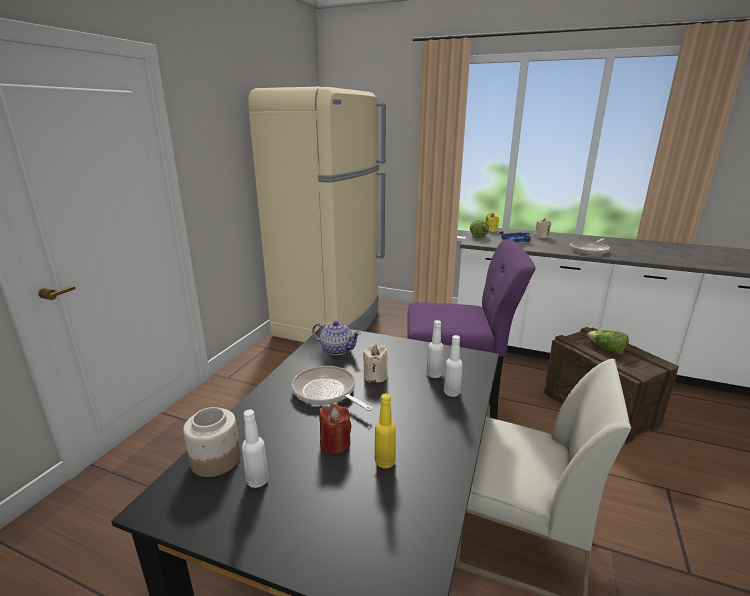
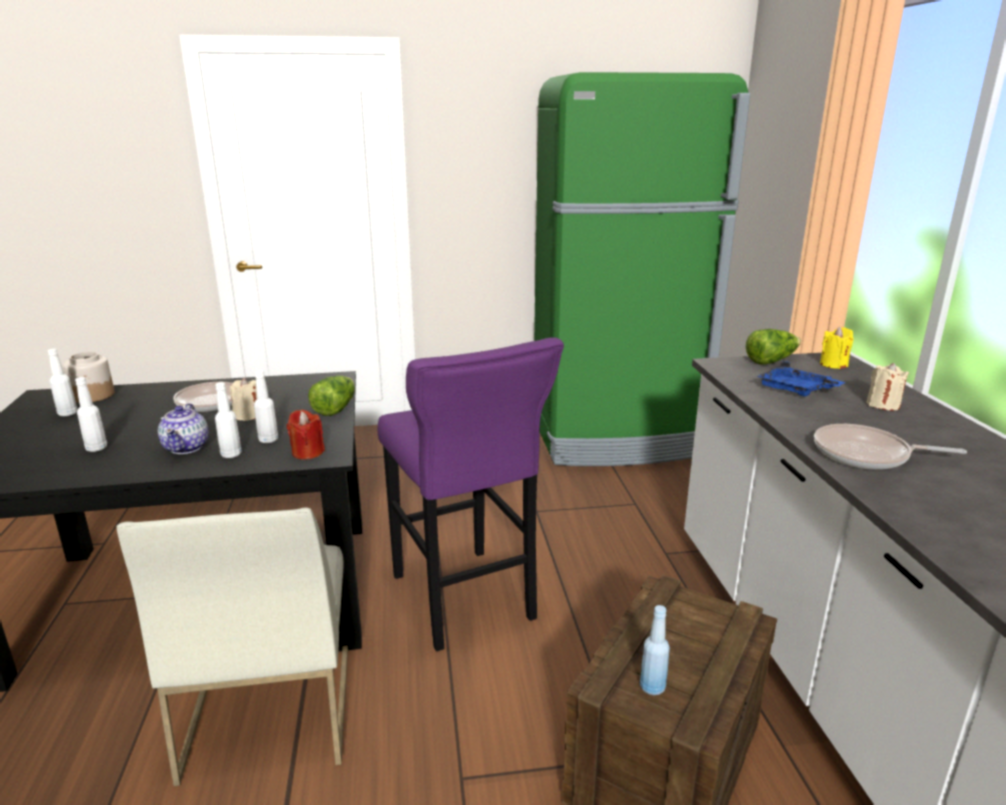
camera: 60 degrees right, 0 degrees up
beige fridge [248,87,386,342] -> green fridge [534,72,751,466]
teapot [312,321,361,355] -> teapot moved to [158,403,209,454]
red candle [319,404,351,454] -> red candle moved to [287,410,325,460]
yellow bottle [375,393,396,468] -> white bottle [75,377,107,452]
lettuce [587,330,629,354] -> lettuce moved to [308,376,355,416]
none -> blue bottle [640,605,670,695]

